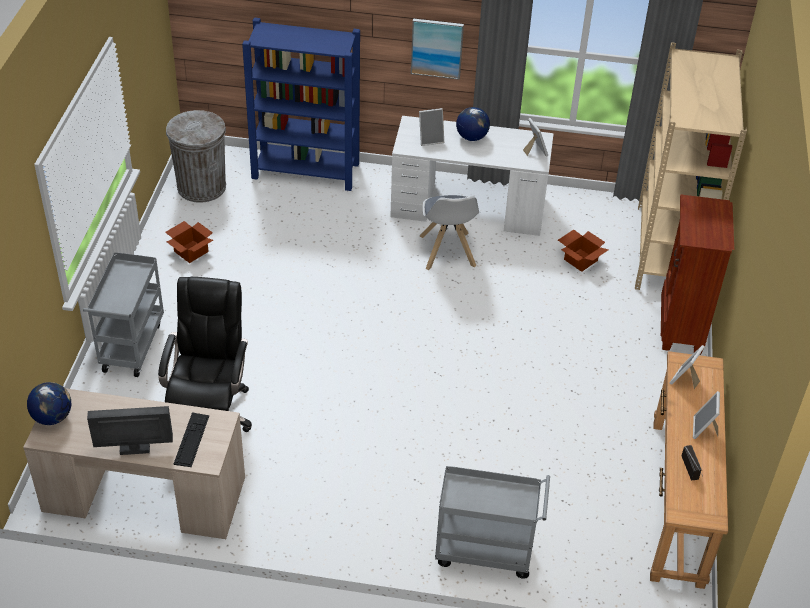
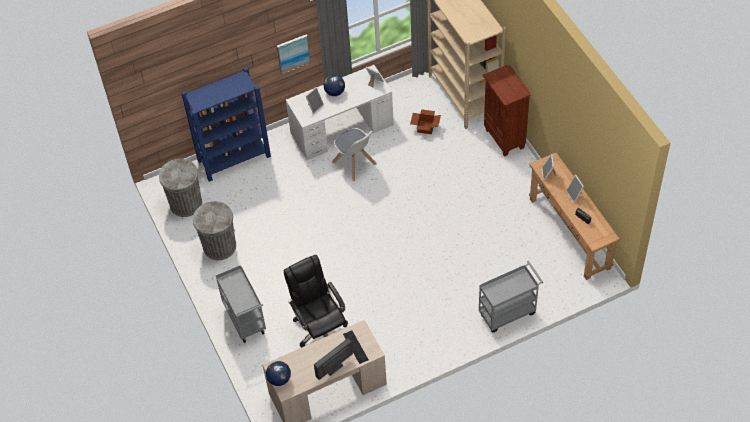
camera: 30 degrees left, 10 degrees up
cardboard box [165,221,213,263] -> grey trash can [193,201,236,260]

